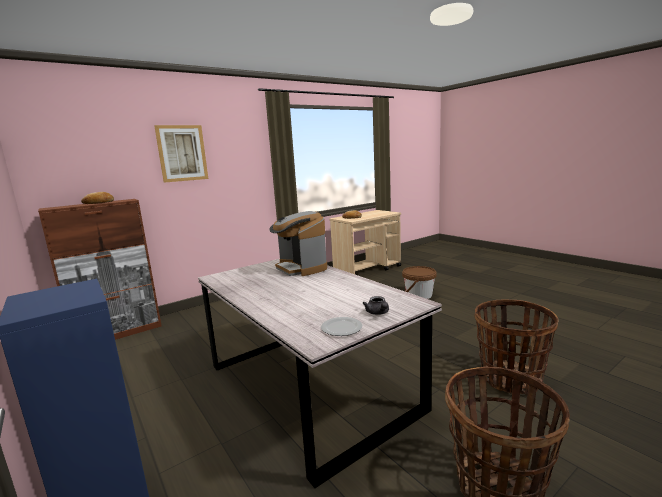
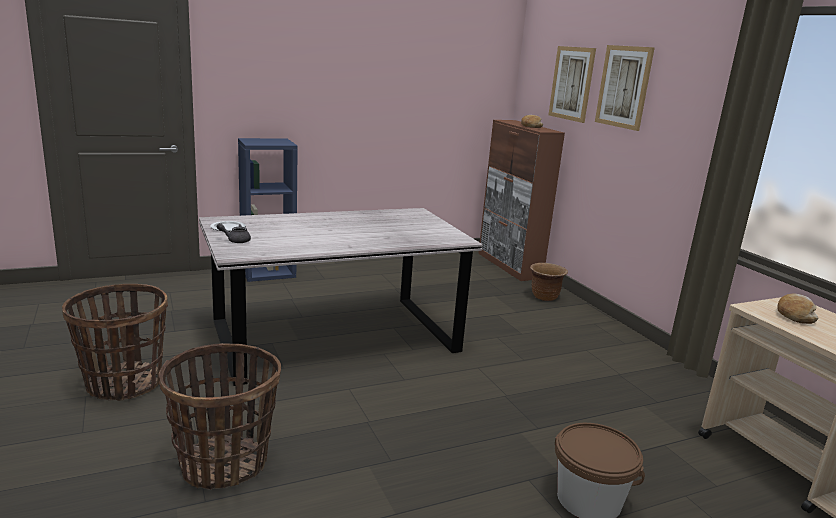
camera: 100 degrees right, 5 degrees up
coffee machine [269,211,327,276] -> none
none -> brown planter [530,263,568,301]
none -> picture [549,46,596,123]

